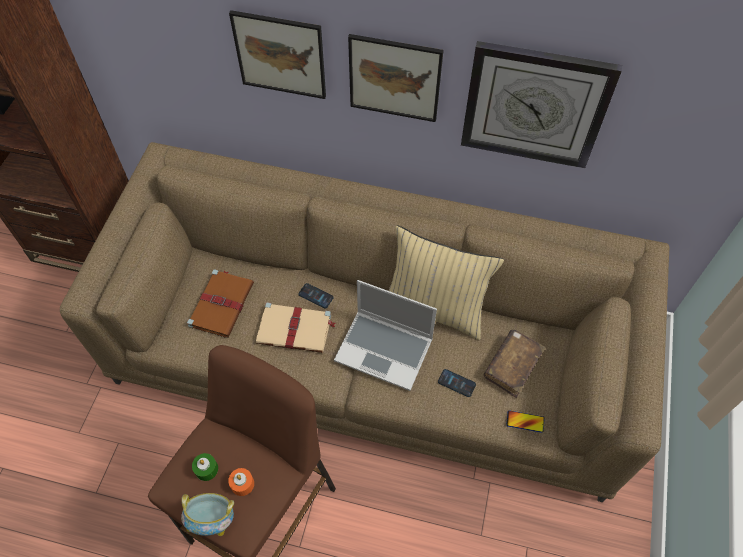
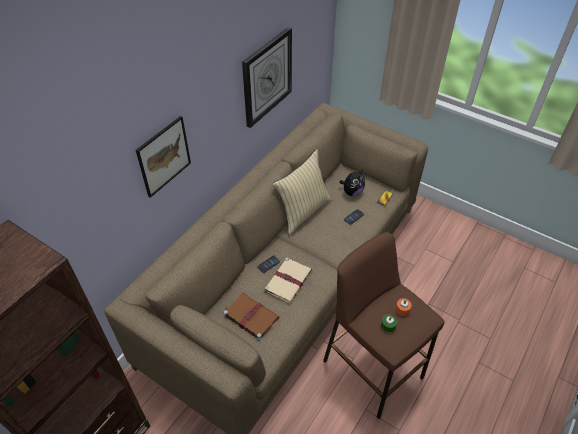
camera: 70 degrees left, 10 degrees down
bowl [181,493,234,536] -> none
laptop [334,280,437,391] -> none
picture [348,34,444,122] -> none
brown book [484,330,545,398] -> plush toy [339,169,365,196]

